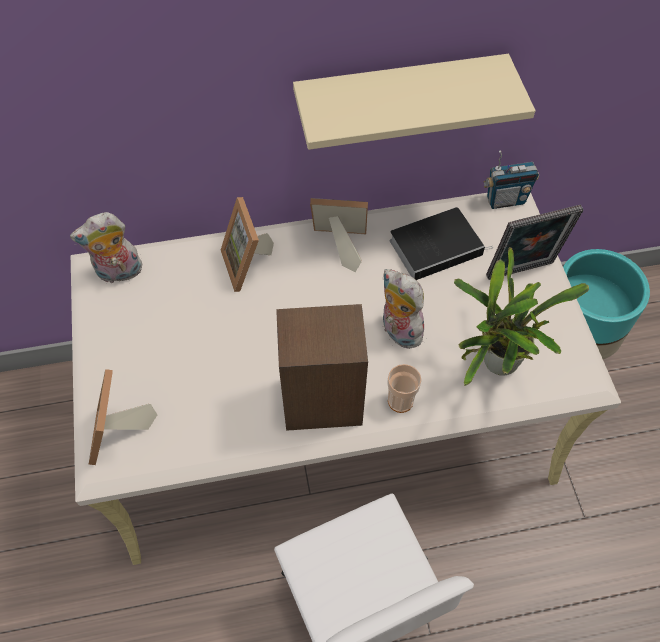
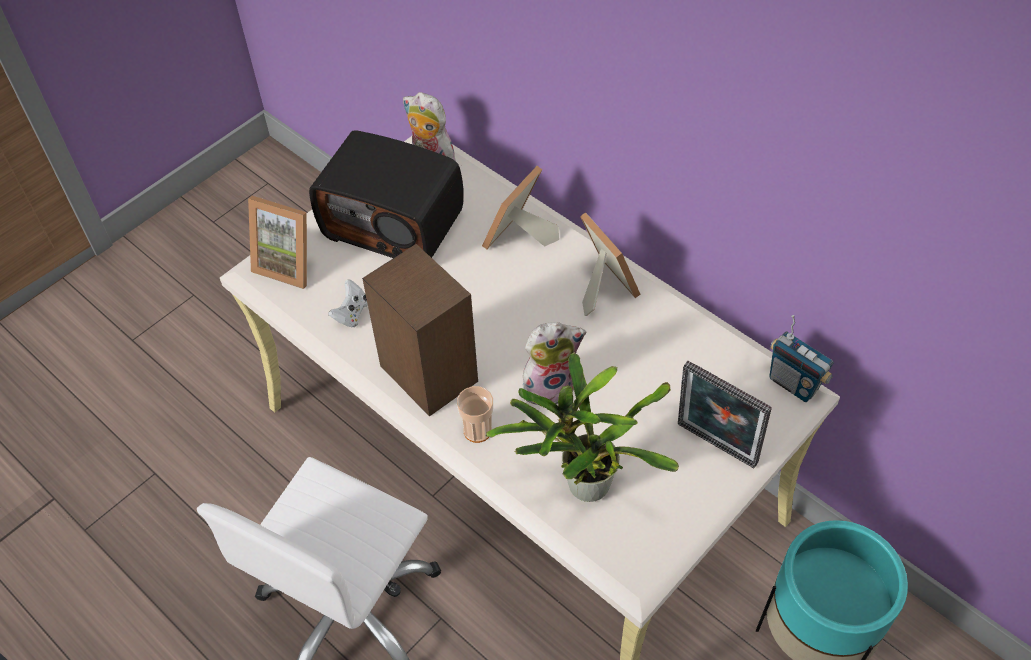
camera: 55 degrees right, 5 degrees down
picture frame [89,369,157,465] -> picture frame turned 120 degrees counterclockwise [248,196,307,289]
beige shelf [293,54,535,150] -> none
plush toy [383,269,424,349] -> plush toy turned 60 degrees clockwise [523,322,586,405]
book [389,207,494,280] -> none
none -> radio [309,130,464,258]
none -> white game controller [328,280,368,328]

